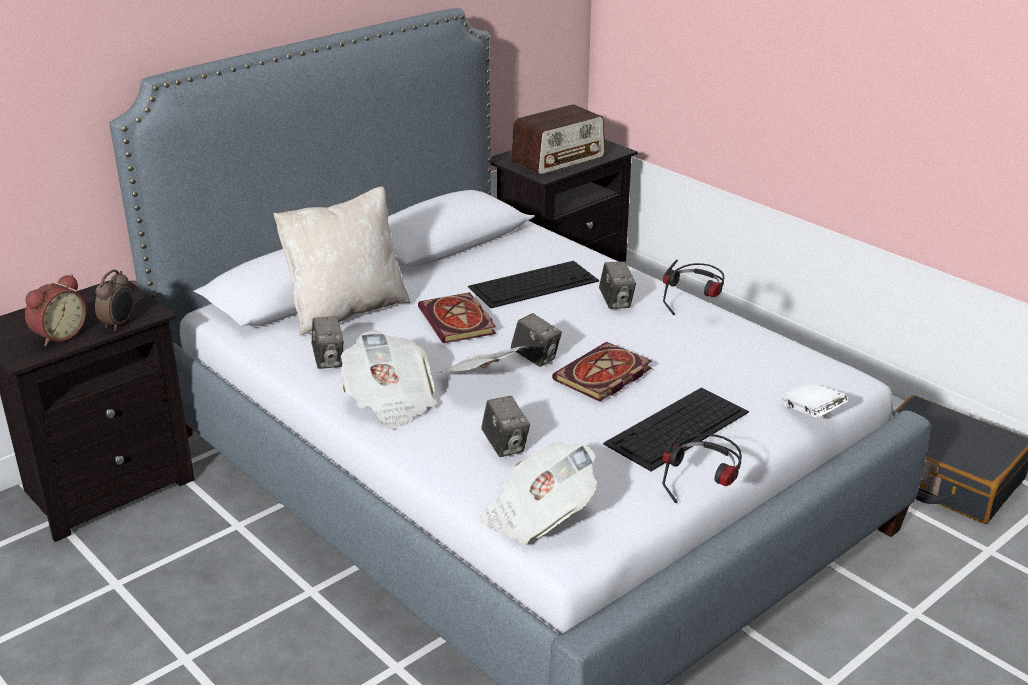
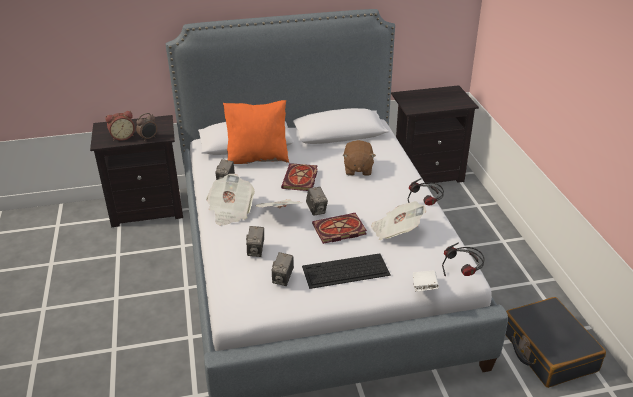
camera: 30 degrees right, 5 degrees up
beige pillow [273,186,410,335] -> orange pillow [223,100,289,164]
keyboard [468,261,599,308] -> brown plush toy [343,140,376,176]
newspaper [480,441,597,545] -> newspaper moved to [371,201,426,240]
radio [511,104,605,175] -> none
camera [599,262,636,309] -> camera moved to [272,252,294,286]
headphones [662,431,742,503] -> headphones moved to [442,242,485,276]

